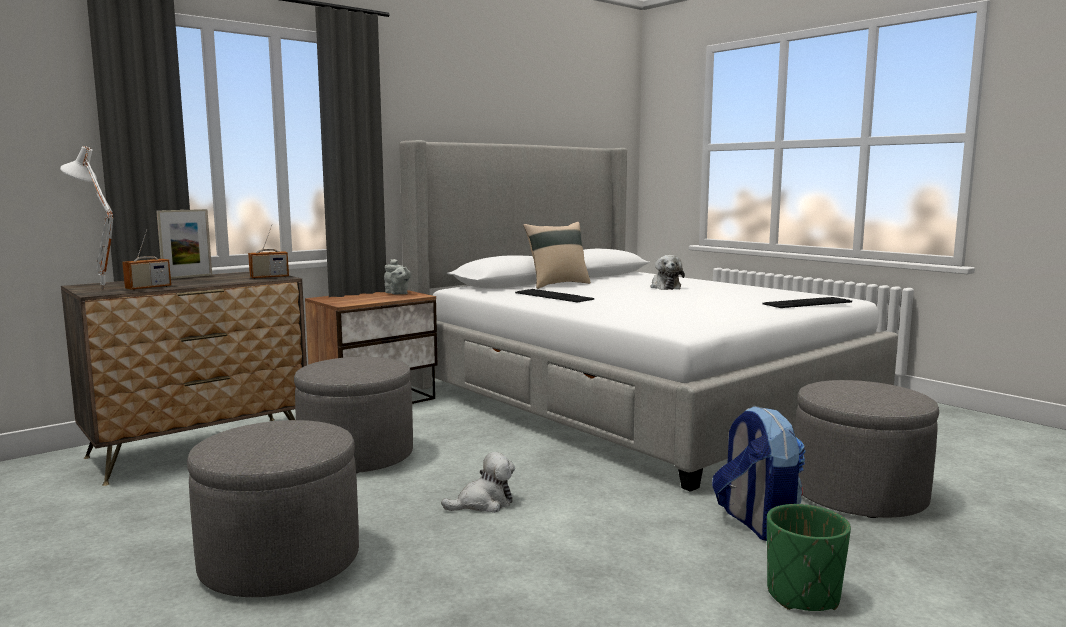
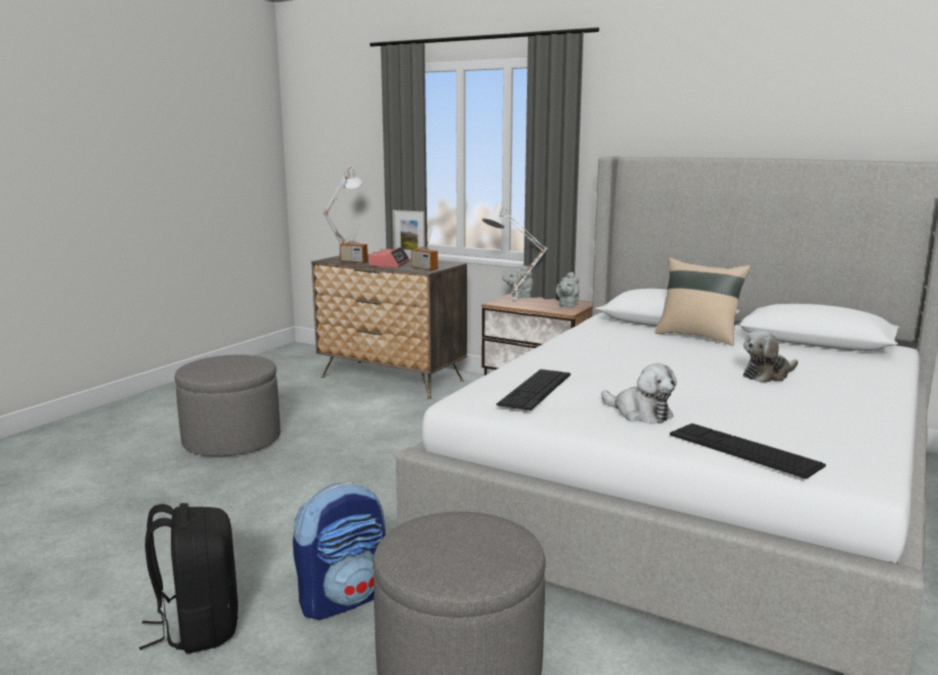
camera: 70 degrees right, 5 degrees up
grey ottoman [294,357,413,473] -> none
plush toy [441,452,515,513] -> plush toy moved to [601,363,677,424]
keyboard [515,289,594,303] -> keyboard moved to [497,369,571,411]
green planter [767,504,851,611] -> black backpack [139,503,238,654]
none -> alarm clock [369,247,410,267]
none -> white table lamp [482,203,548,302]
none -> grey teapot [502,265,533,298]

